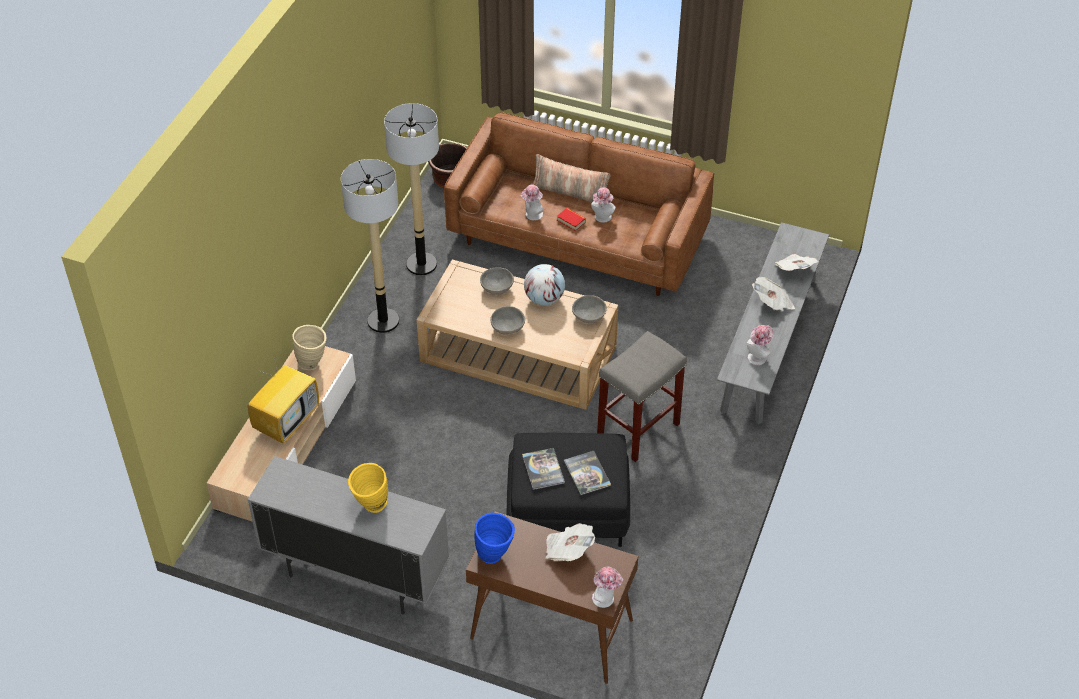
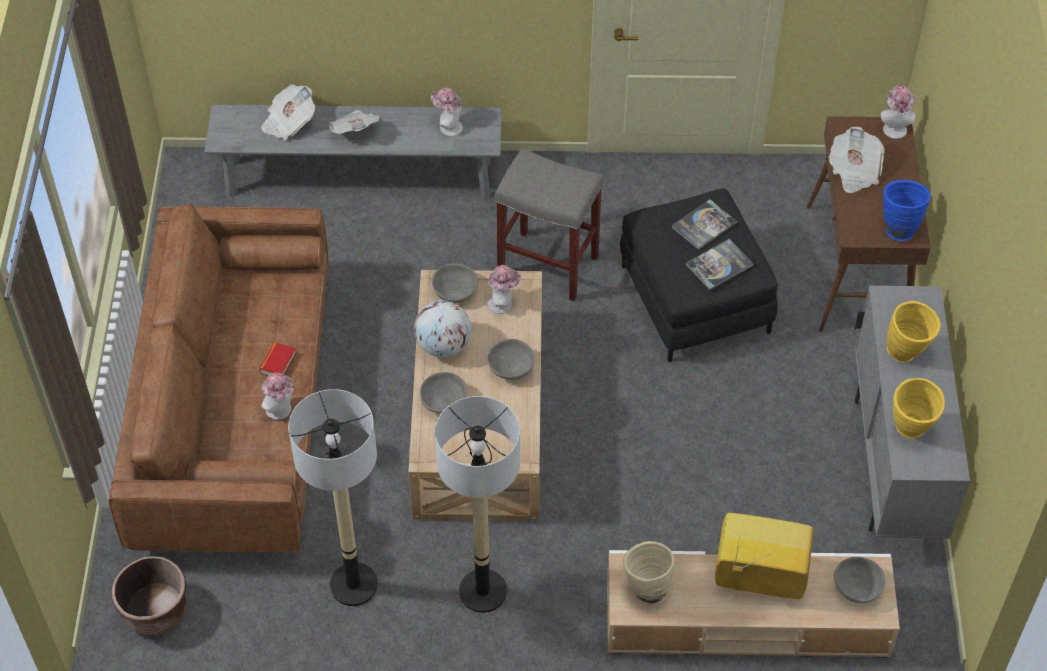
camera: 110 degrees left, 5 degrees up
pillow [531,154,611,203] -> none
hat [591,187,616,223] -> hat moved to [487,265,521,314]
none -> grey bowl [834,557,885,603]
none -> yellow vase [893,378,945,439]

